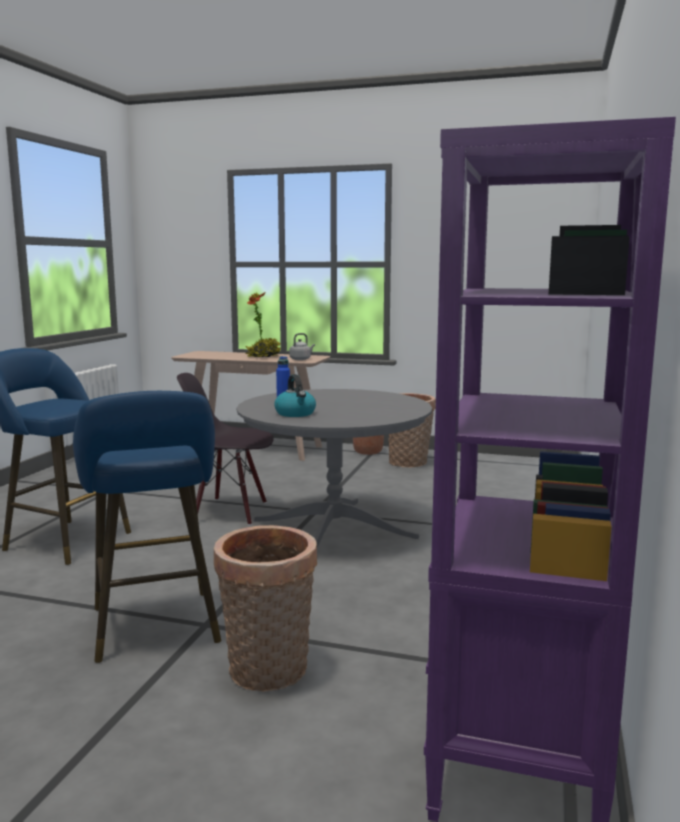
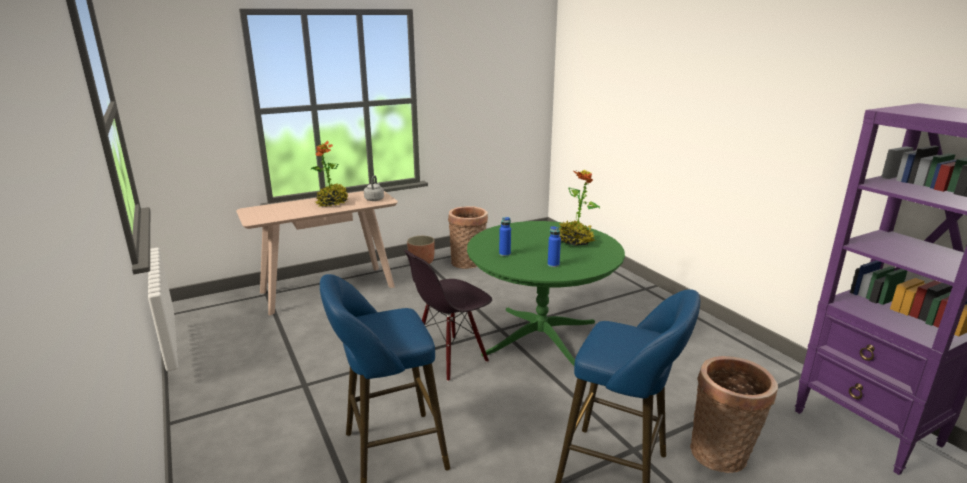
camera: 45 degrees left, 10 degrees up
grey dining table [237,389,432,547] -> green dining table [467,221,625,366]
kettle [274,374,316,417] -> blue bottle [548,226,561,267]
none -> potted plant [559,170,600,246]

